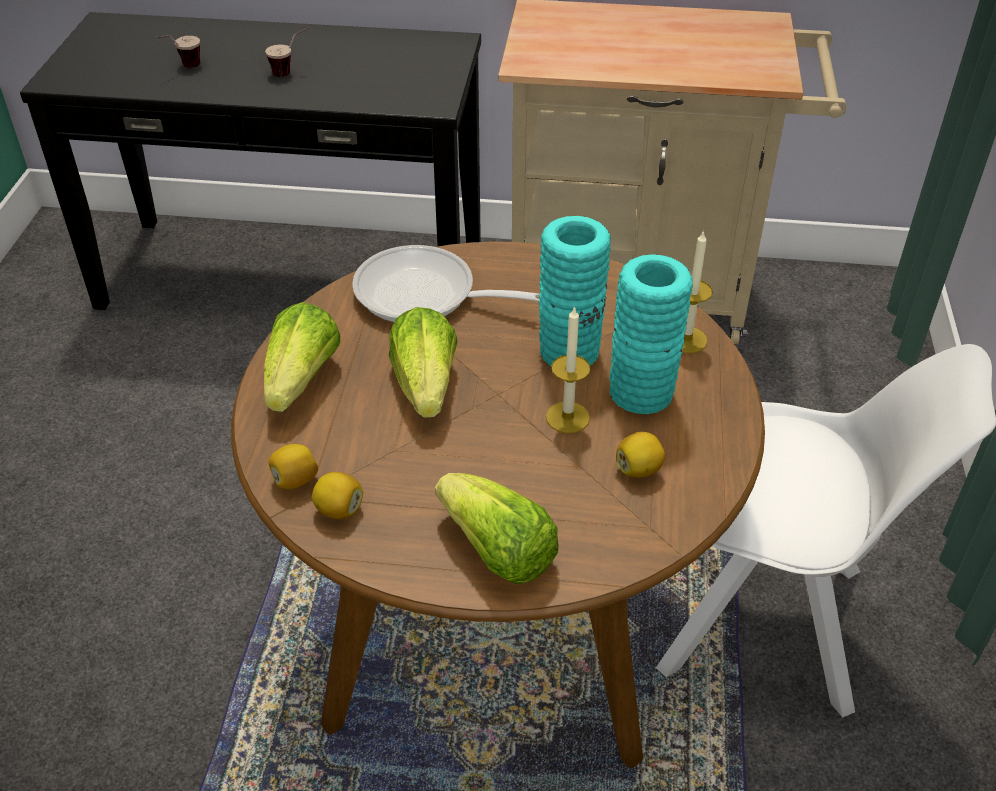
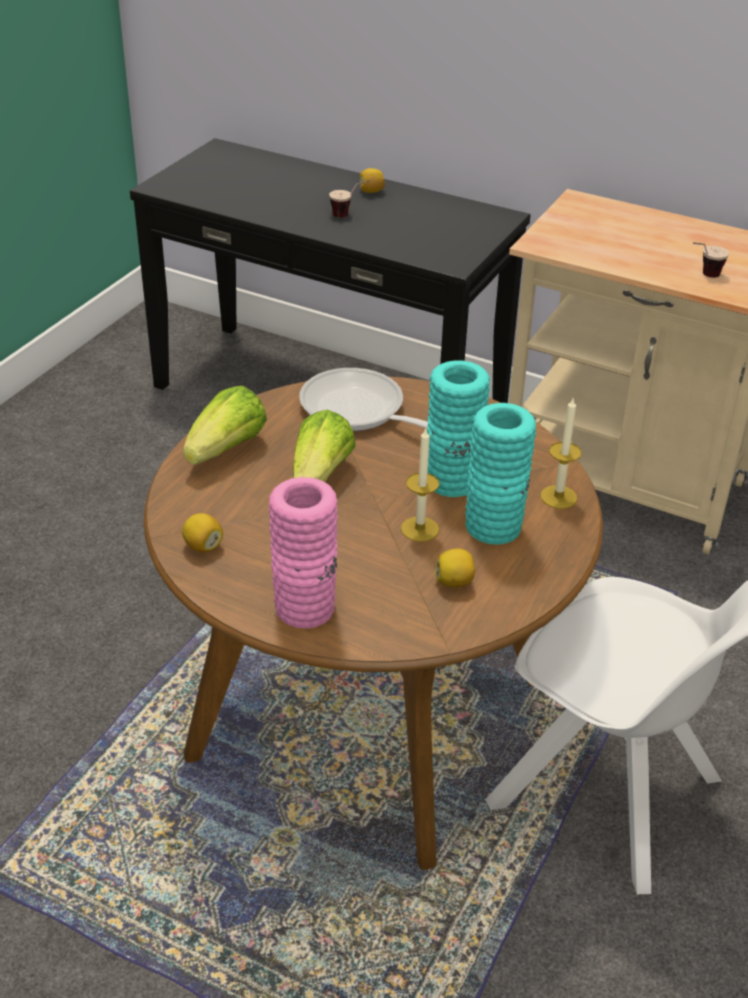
camera: 20 degrees right, 5 degrees down
cup [156,35,200,68] -> cup moved to [693,242,729,278]
lemon [269,444,318,490] -> lemon moved to [359,168,385,193]
lettuce [435,473,559,584] -> pink vase [269,477,338,628]

